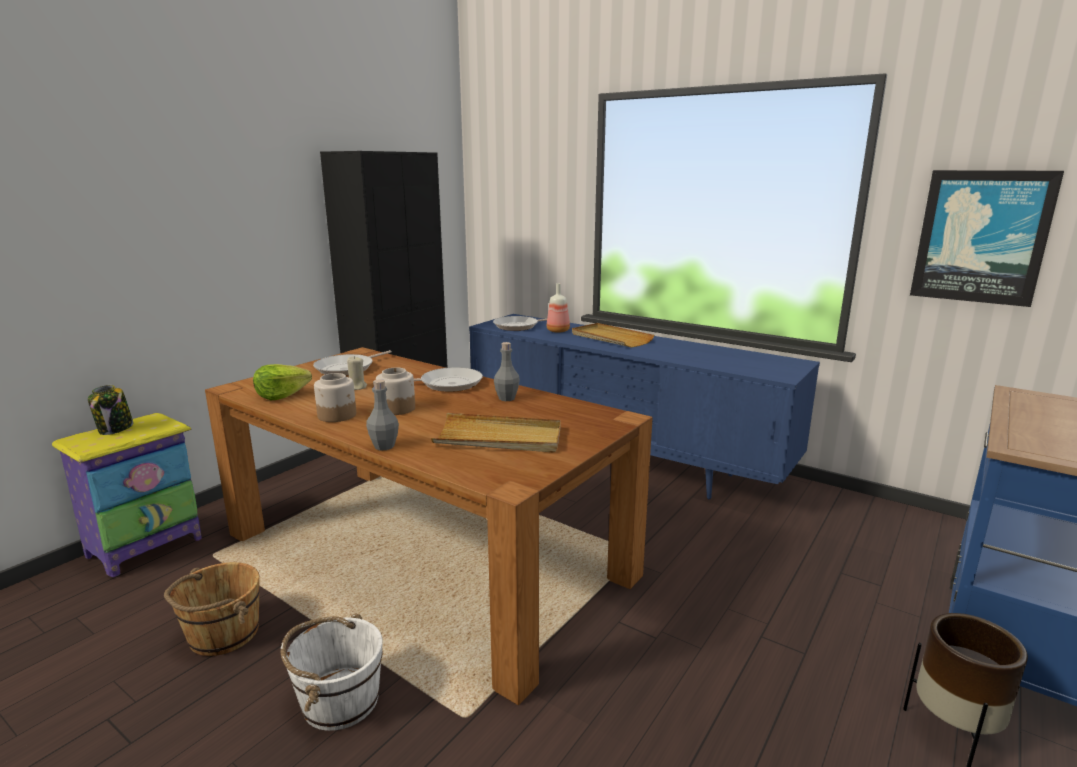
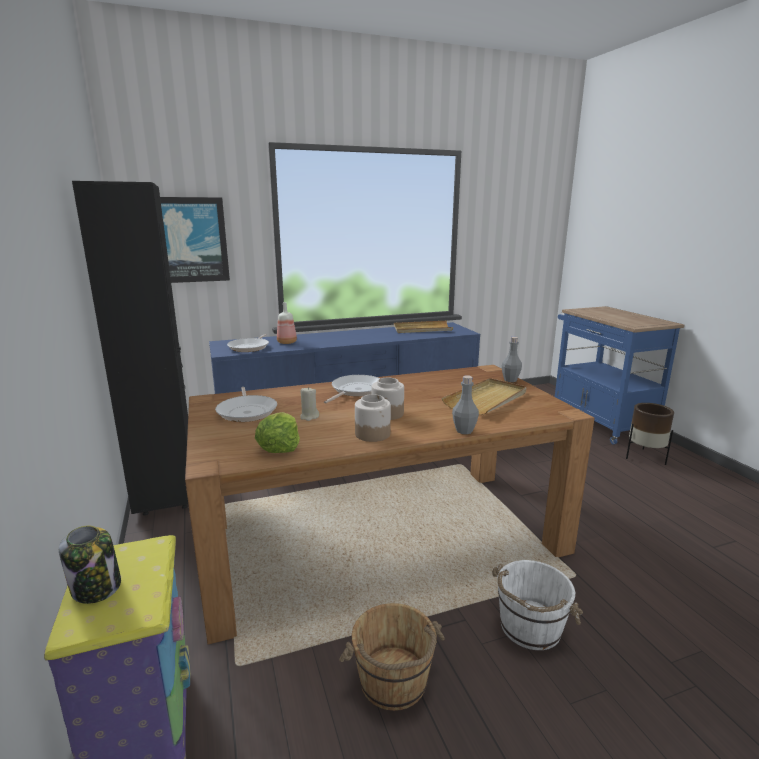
camera: 55 degrees left, 0 degrees up
grey bottle [494,342,520,401] -> grey bottle moved to [502,337,522,382]
beige tray [572,323,654,348] -> beige tray moved to [394,321,453,333]
picture [910,170,1064,307] -> picture moved to [160,197,230,283]

